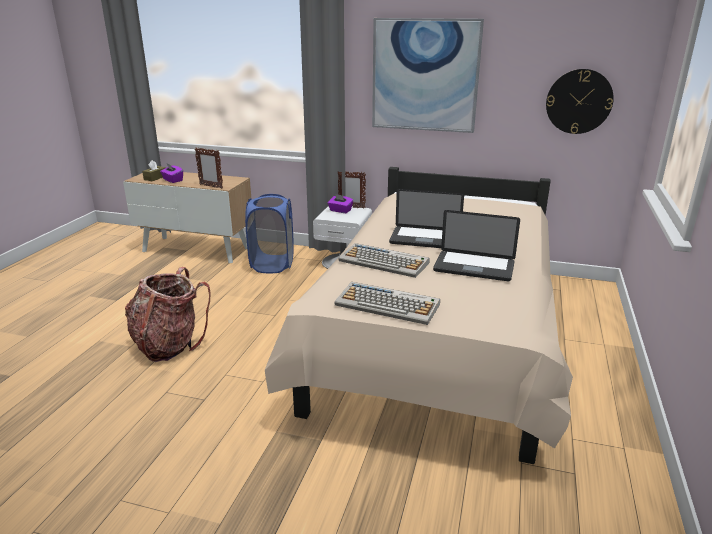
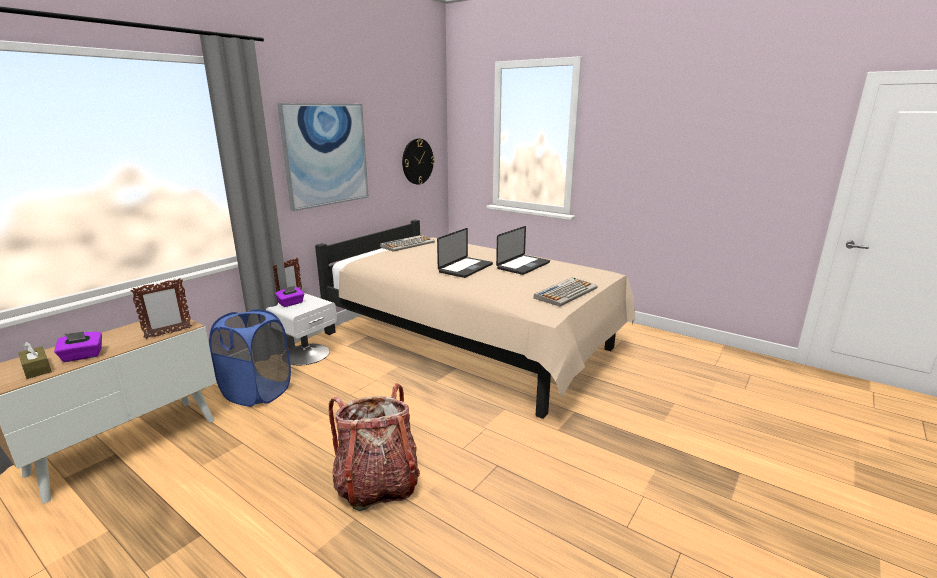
camera: 70 degrees left, 5 degrees down
keyboard [339,243,430,278] -> keyboard moved to [380,235,435,252]

